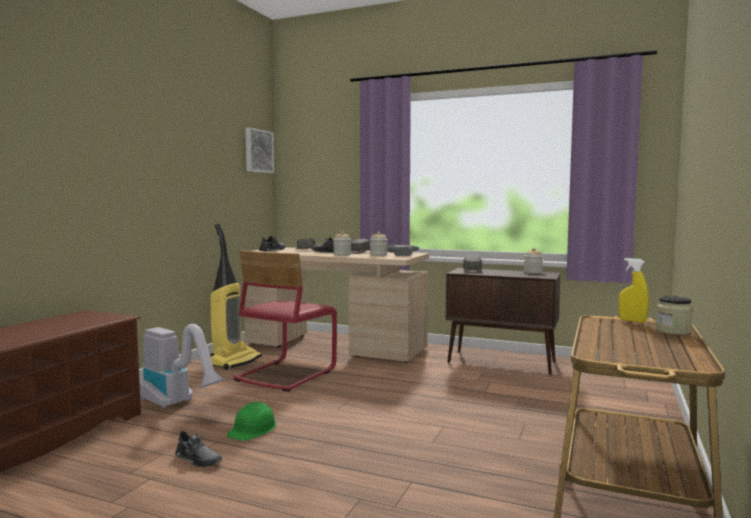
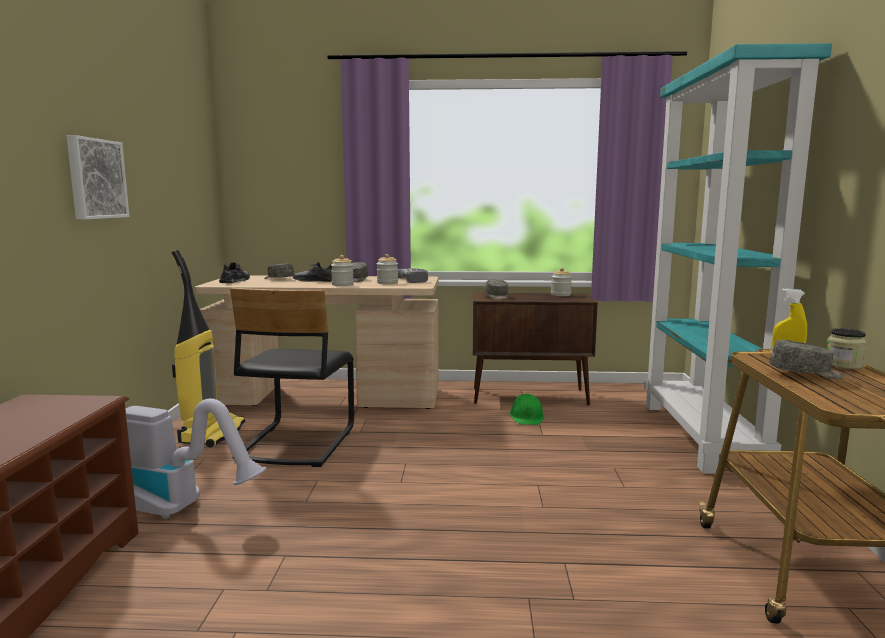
camera: 20 degrees left, 5 degrees up
grey shoe [175,430,222,467] -> none
green hard hat [227,402,277,441] -> green hard hat moved to [510,394,544,425]
red chair [233,250,337,392] -> black chair [230,288,354,467]
picture [245,128,274,173] -> picture moved to [66,135,130,219]
none -> turquoise bookcase [644,43,832,474]
none -> grey cap [770,340,845,379]

